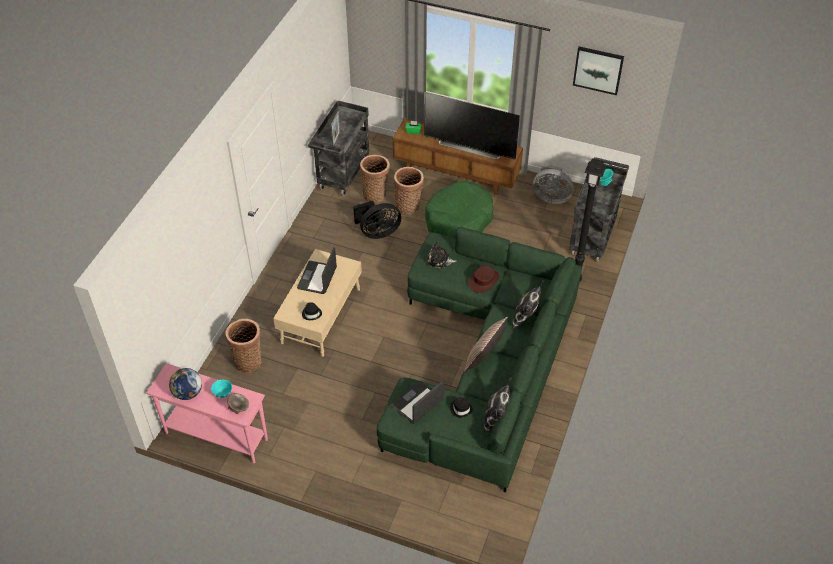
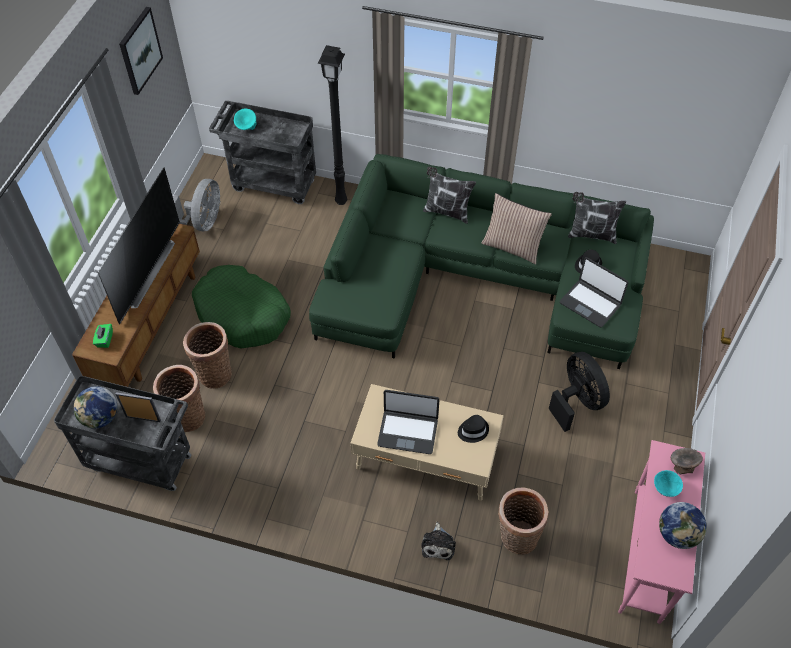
camera: 95 degrees left, 5 degrees up
black fan [353,201,401,239] -> black fan moved to [549,352,610,432]
plush toy [428,241,457,268] -> plush toy moved to [421,522,456,560]
brown hat [468,265,499,293] -> none
none -> globe [73,386,117,429]

